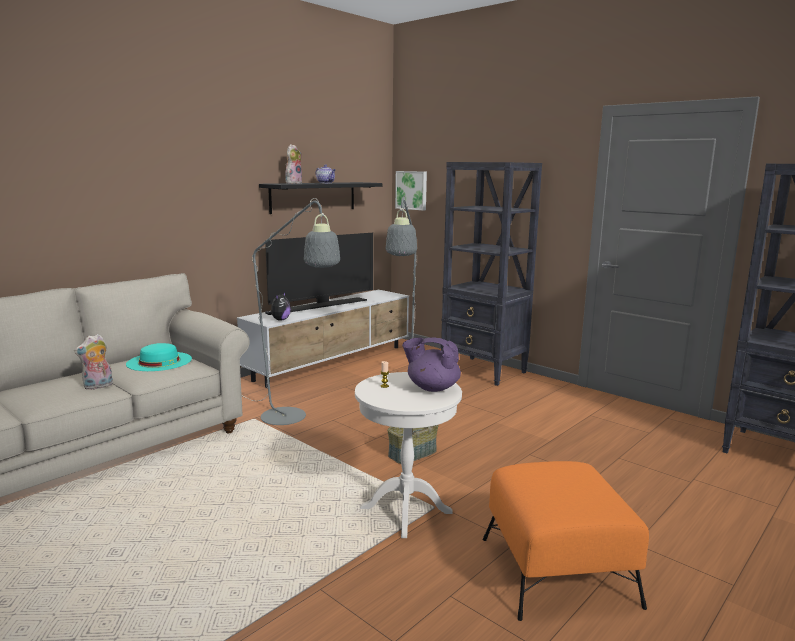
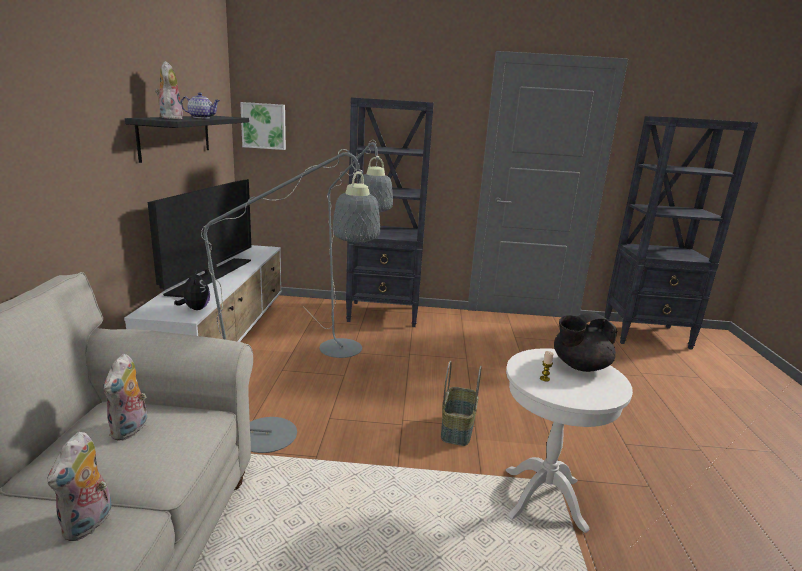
camera: 40 degrees left, 5 degrees up
turquoise hat [126,343,192,371] -> plush toy [103,353,147,440]
purple teapot [402,337,461,392] -> black teapot [554,312,617,372]
orange ottoman [483,461,649,621] -> none

